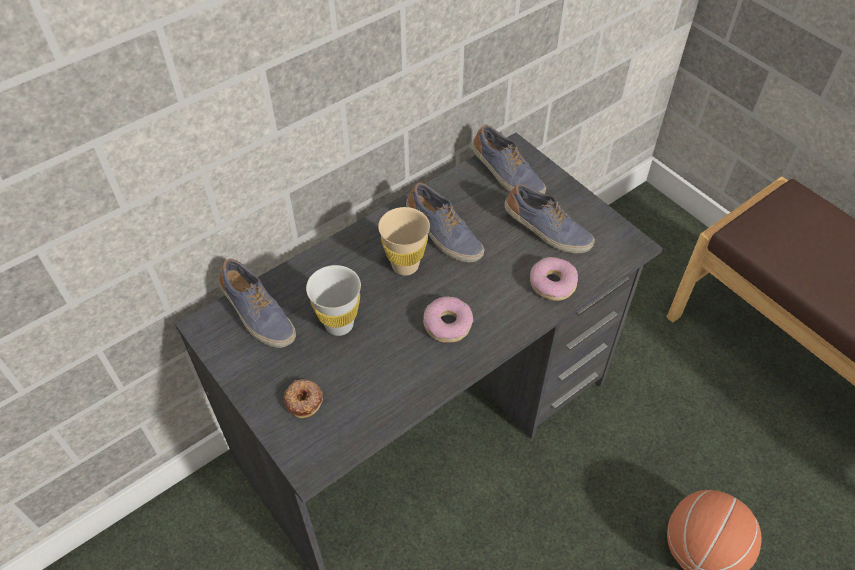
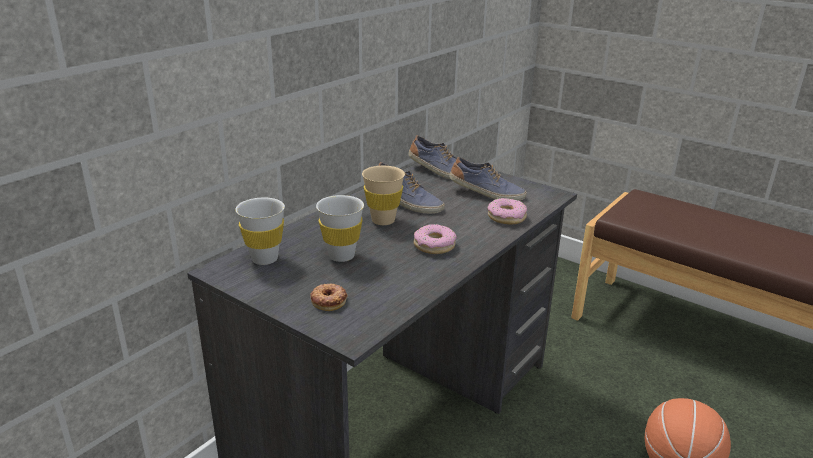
camera: 15 degrees left, 25 degrees down
shoe [218,259,296,348] -> white cup [235,198,285,265]

